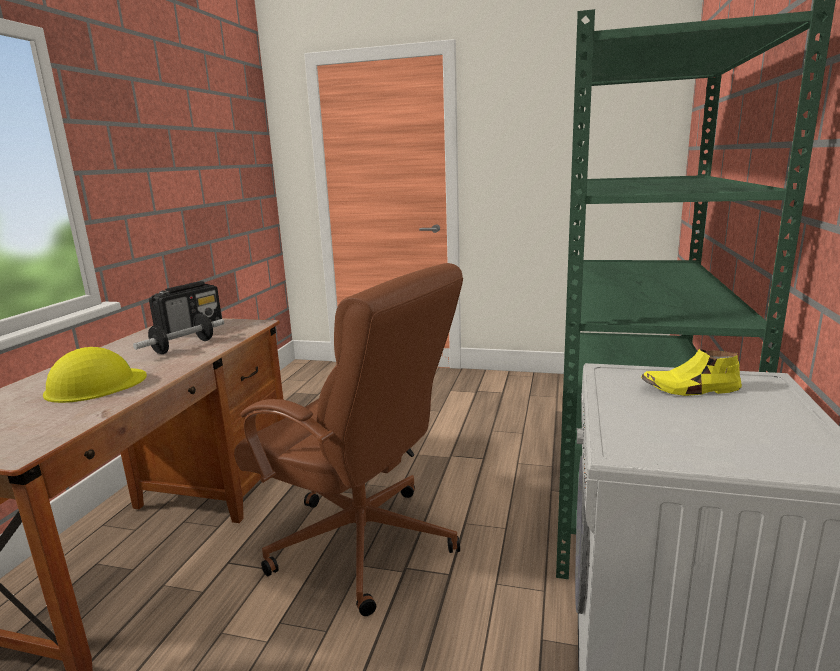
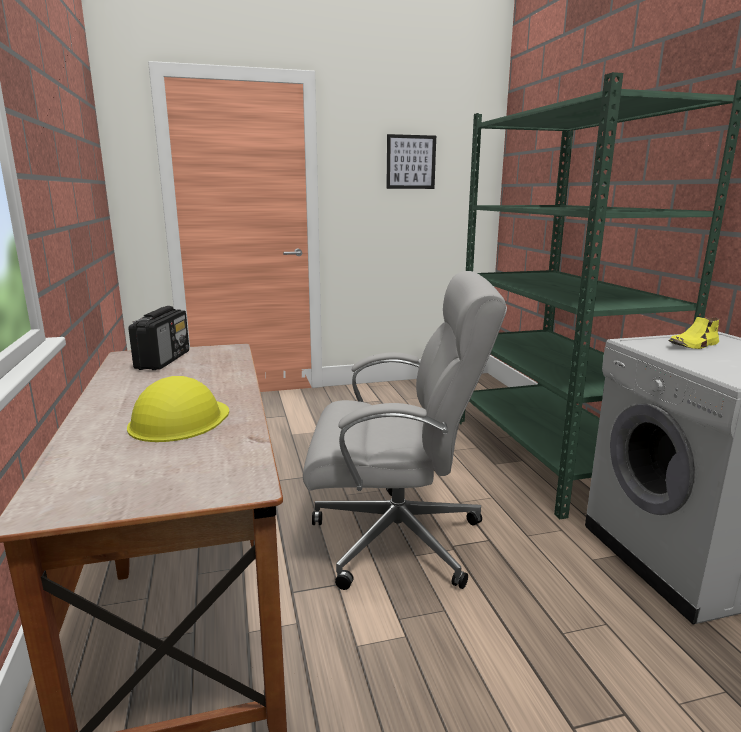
camera: 30 degrees left, 0 degrees up
dumbbell [133,314,224,354] -> none
brown office chair [234,263,463,616] -> grey office chair [303,271,507,590]
none -> picture [386,134,436,189]

